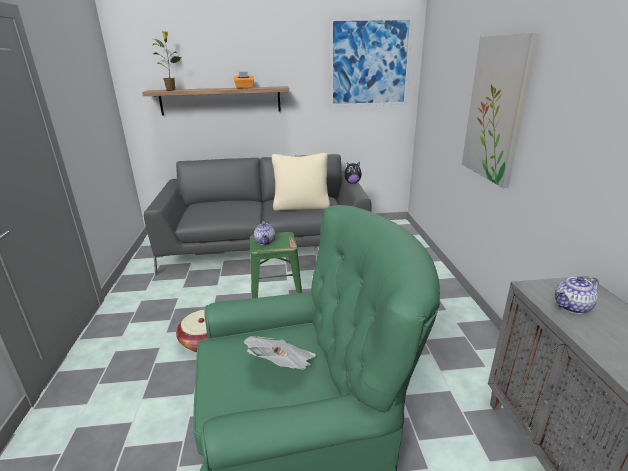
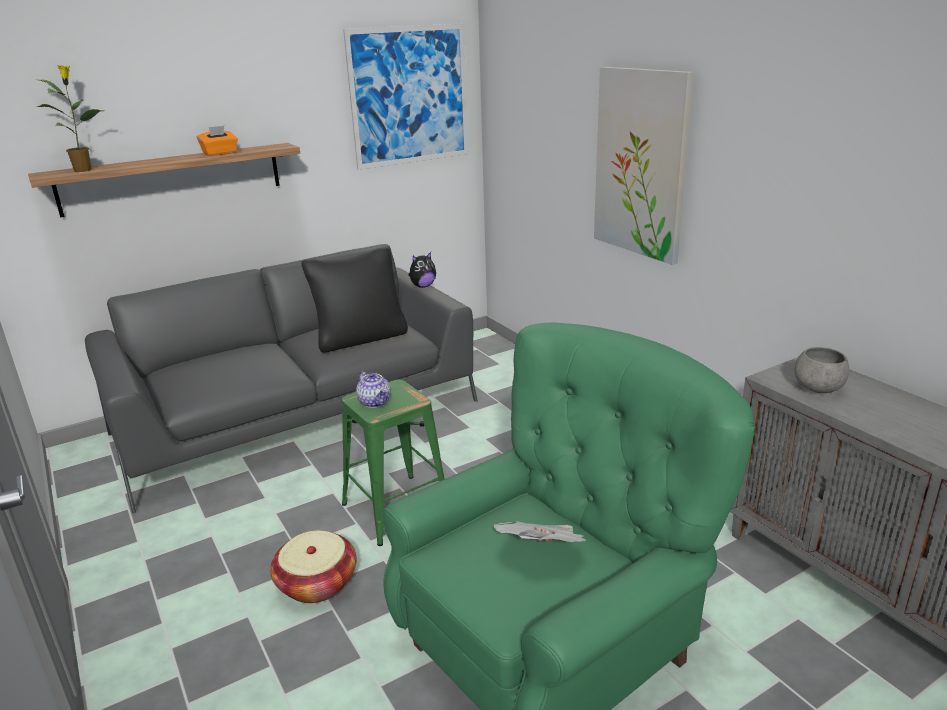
camera: 25 degrees left, 0 degrees up
beige pillow [272,153,330,211] -> black pillow [301,247,408,353]
teapot [555,276,599,314] -> grey bowl [795,347,849,393]

